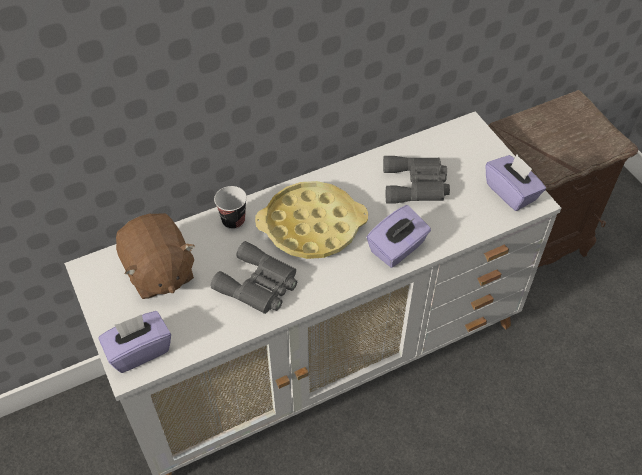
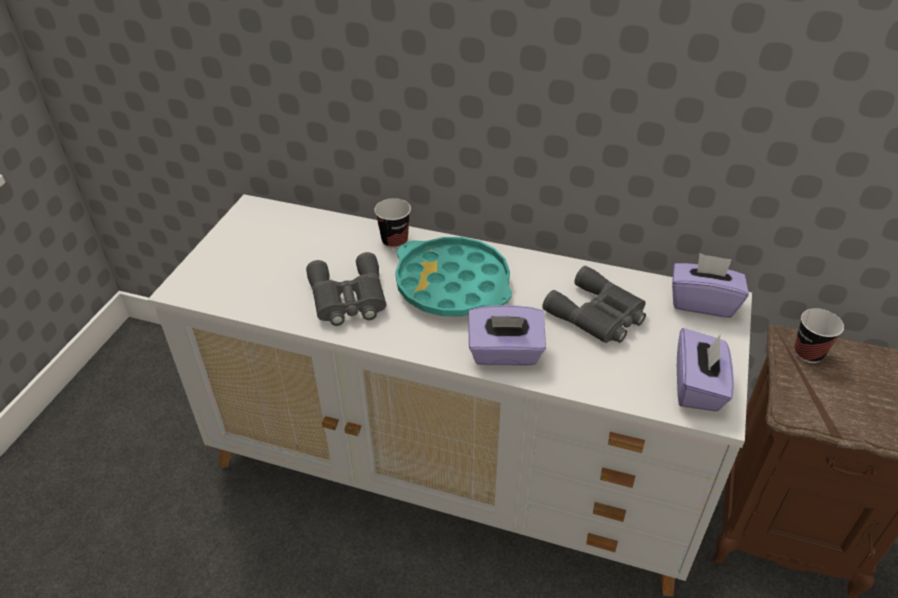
camera: 45 degrees right, 10 degrees down
purple tissue box [99,311,171,373] -> purple tissue box moved to [672,253,749,318]
brown plush toy [116,213,195,299] -> none
yellow tray [255,181,368,259] -> turquoise tray [395,237,512,316]
none -> cup [794,308,844,363]

